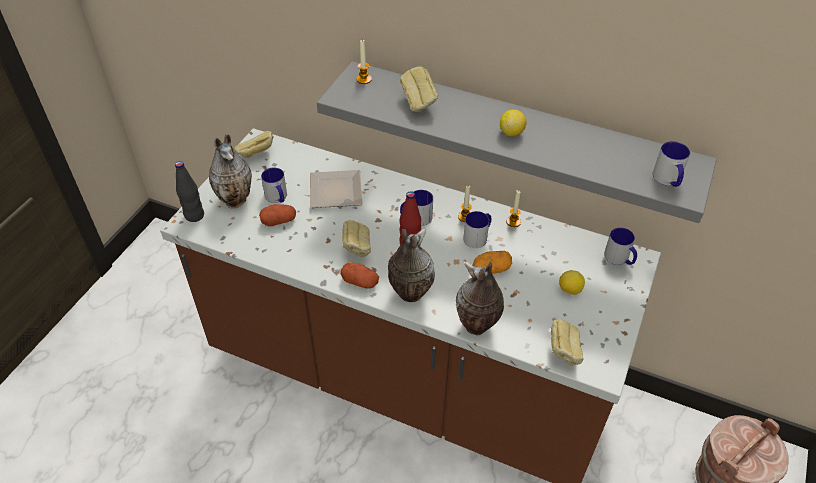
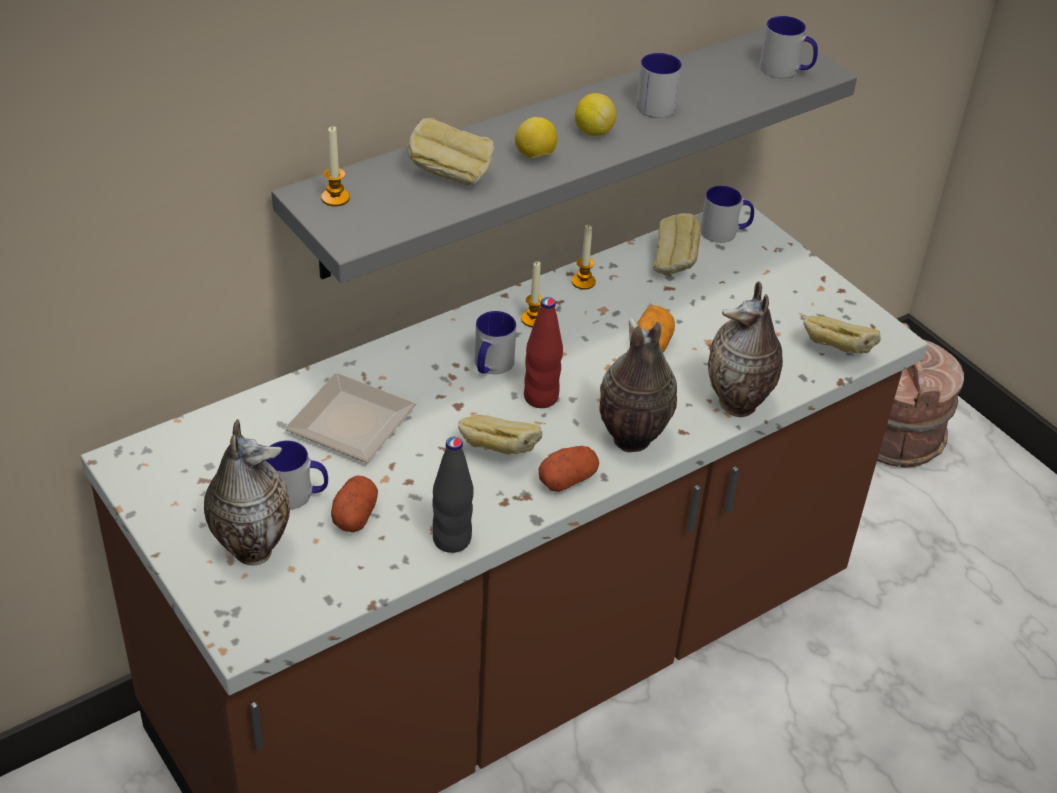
camera: 60 degrees left, 5 degrees down
black bottle [175,161,204,222] -> black bottle moved to [432,437,474,553]
bread [234,131,274,158] -> bread moved to [653,213,701,277]
mug [463,211,491,248] -> mug moved to [636,53,682,118]
lemon [559,270,585,295] -> lemon moved to [515,117,557,158]

